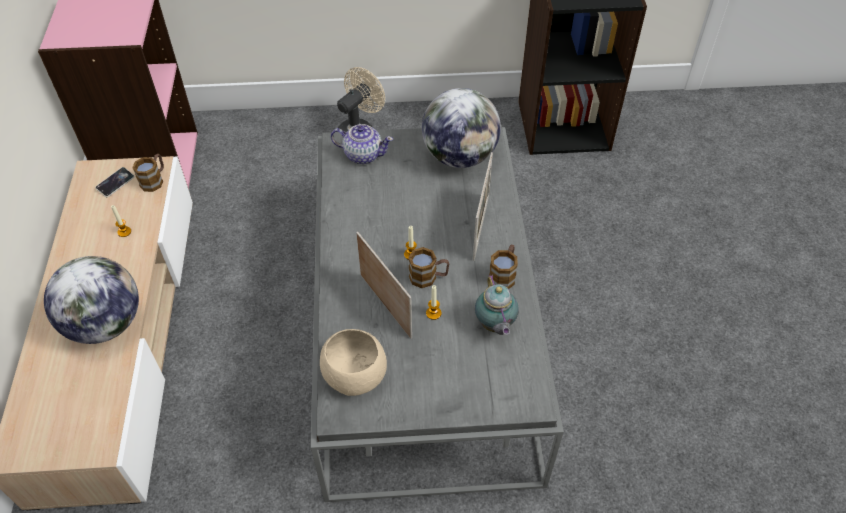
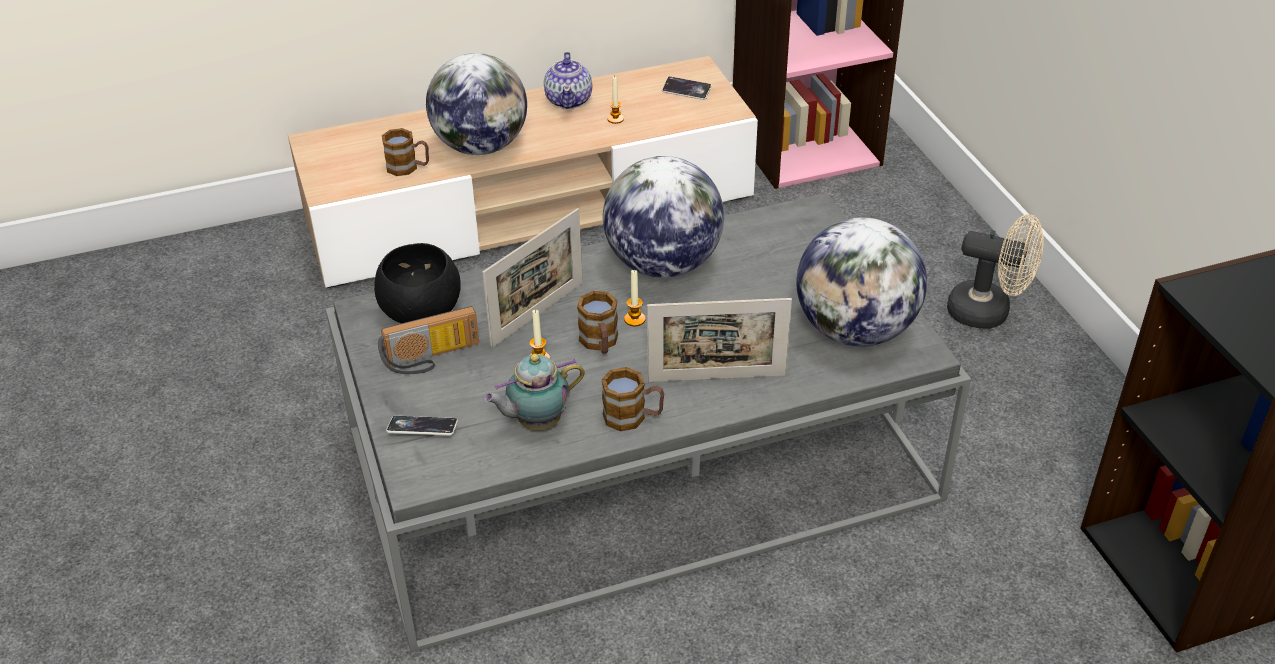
camera: 75 degrees right, 10 degrees down
mug [132,154,164,192] -> mug moved to [382,128,429,176]
beige bowl [320,329,387,396] -> black bowl [374,243,461,323]
teapot [331,124,393,164] -> teapot moved to [544,52,592,109]
none -> radio [378,306,479,374]
none -> phone [386,416,458,436]
none -> globe [603,156,724,278]

